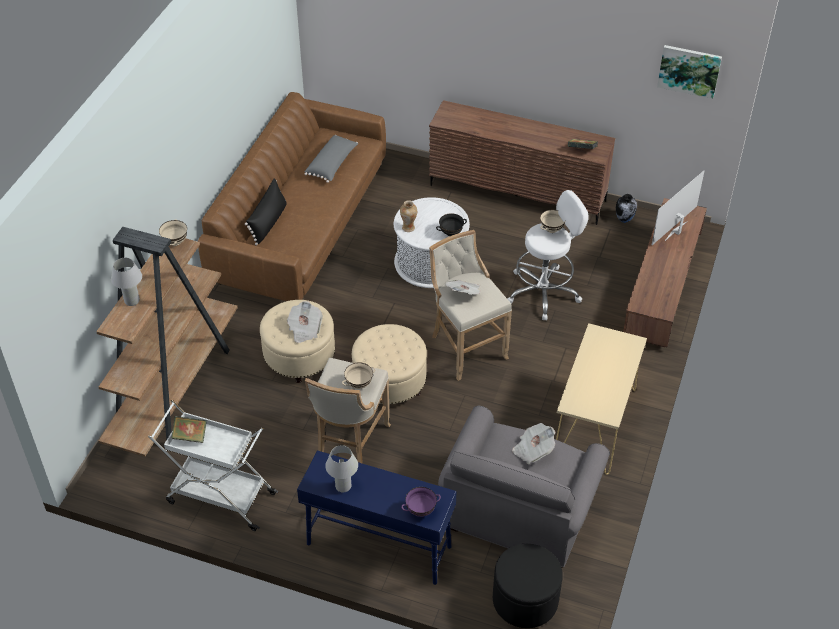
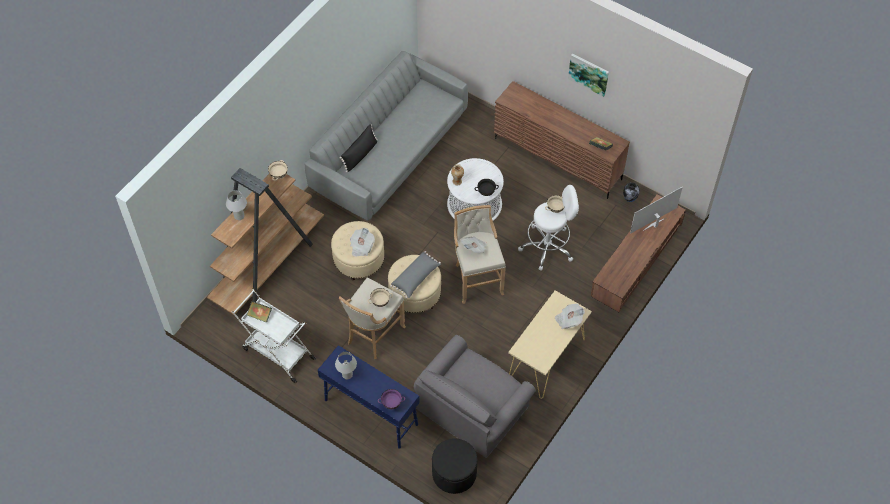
camera: 15 degrees right, 10 degrees up
brown sofa [198,92,386,301] -> grey sofa [305,51,468,221]
grey pillow [305,135,358,183] -> grey pillow moved to [390,251,441,299]
newspaper [512,423,556,464] -> newspaper moved to [555,304,585,329]
picture [657,45,722,99] -> picture moved to [568,53,609,97]

